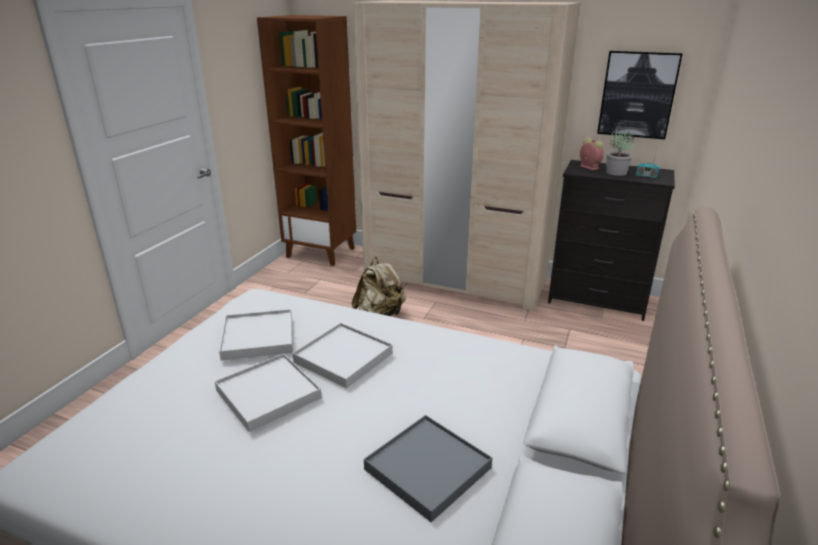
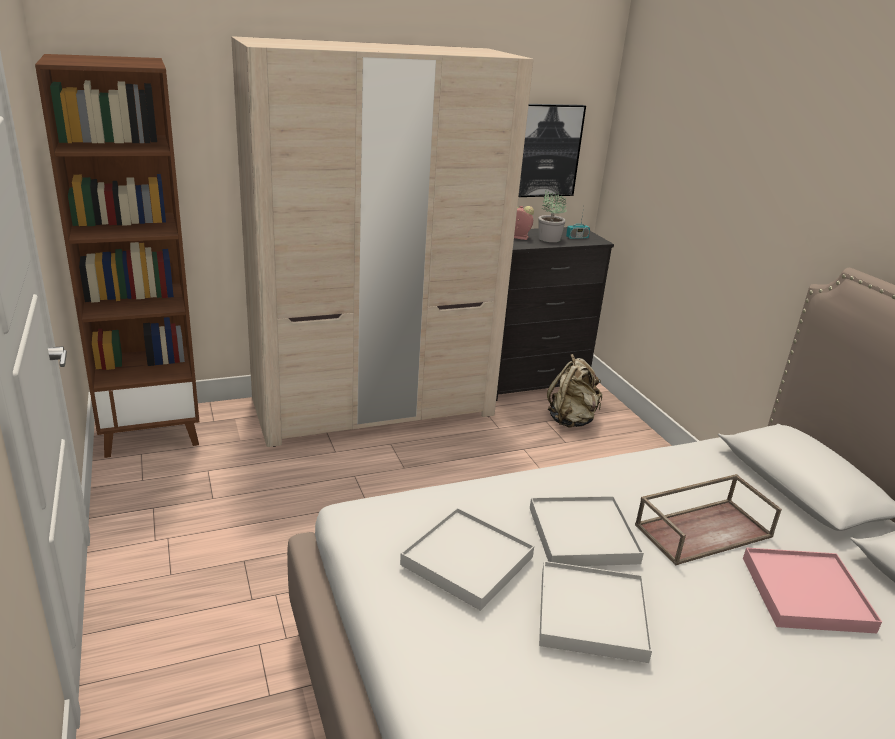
camera: 45 degrees left, 0 degrees up
beige backpack [352,257,406,316] -> beige backpack moved to [547,354,602,428]
grey tray [364,415,492,522] -> pink tray [743,547,882,633]
none -> brown tray [635,474,782,565]

